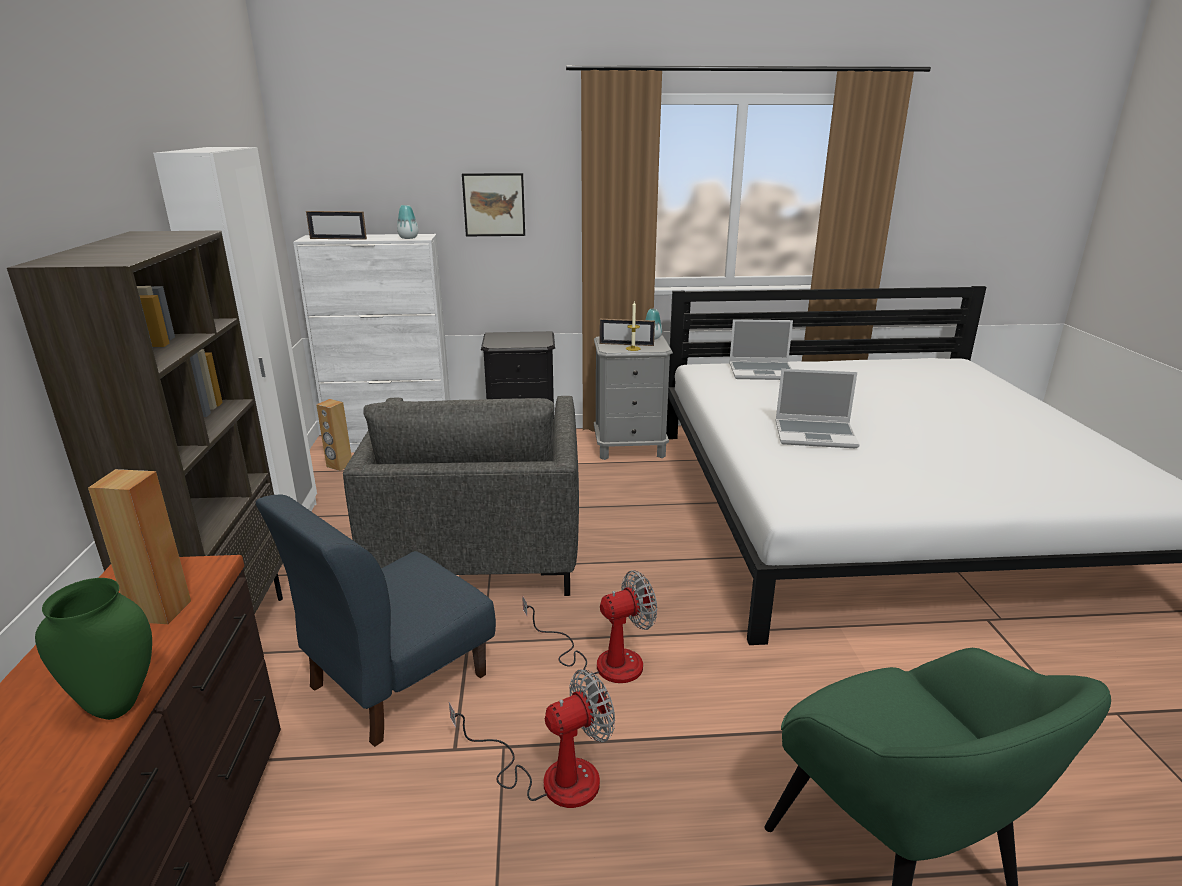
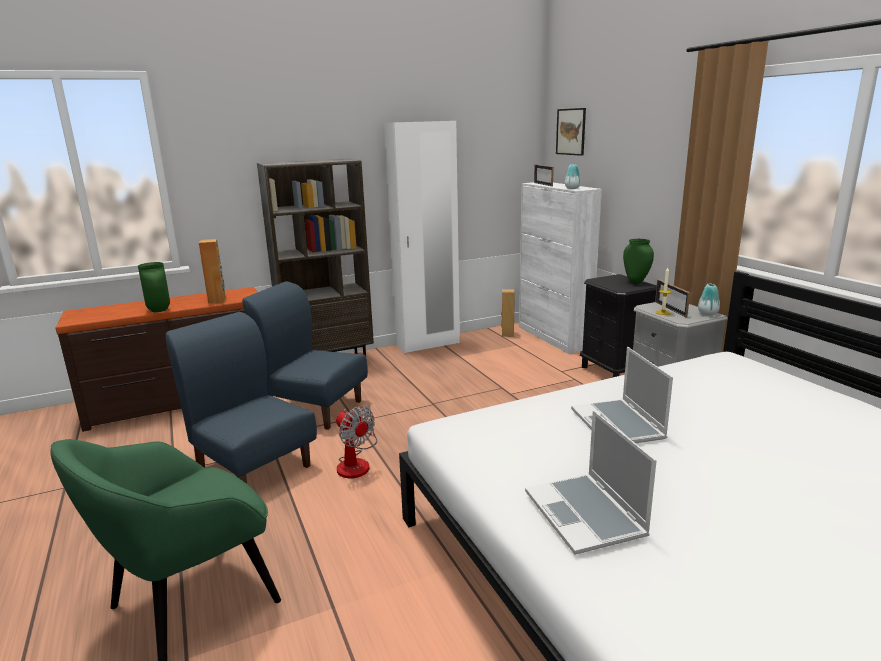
camera: 70 degrees right, 5 degrees down
grey armchair [343,396,579,596] -> none
fan [449,669,615,808] -> blue chair [166,312,317,484]
picture [462,173,525,236] -> picture moved to [556,108,586,156]
laptop [729,319,793,380] -> laptop moved to [525,410,657,555]
none -> green vase [623,239,654,284]

